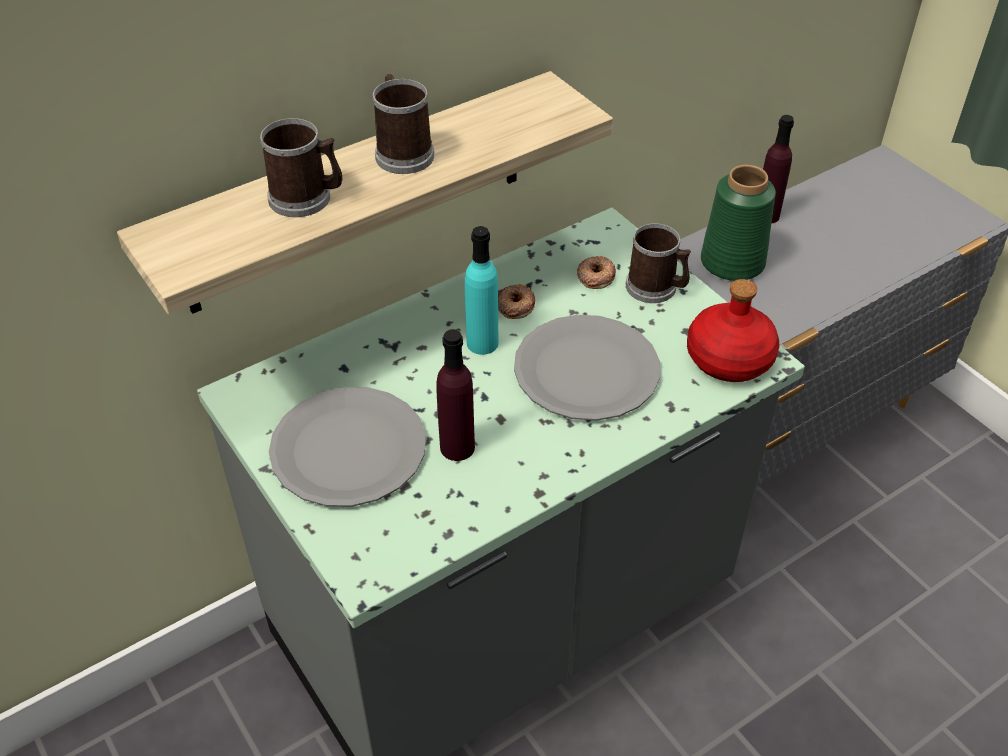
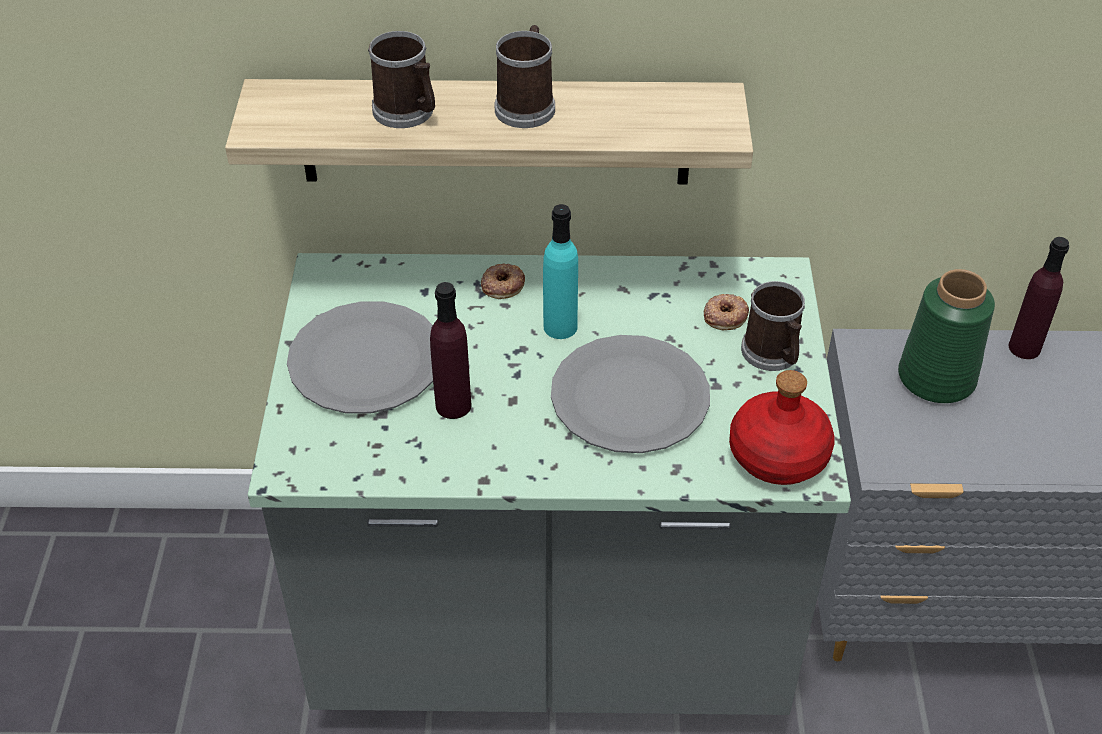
camera: 35 degrees right, 0 degrees up
donut [498,284,535,319] -> donut moved to [481,264,525,299]

